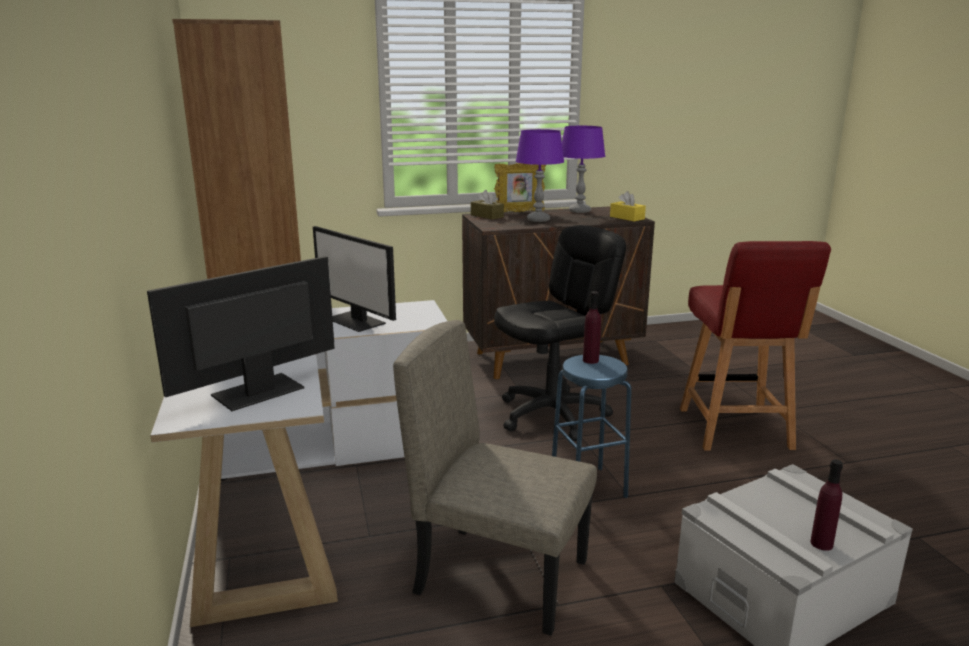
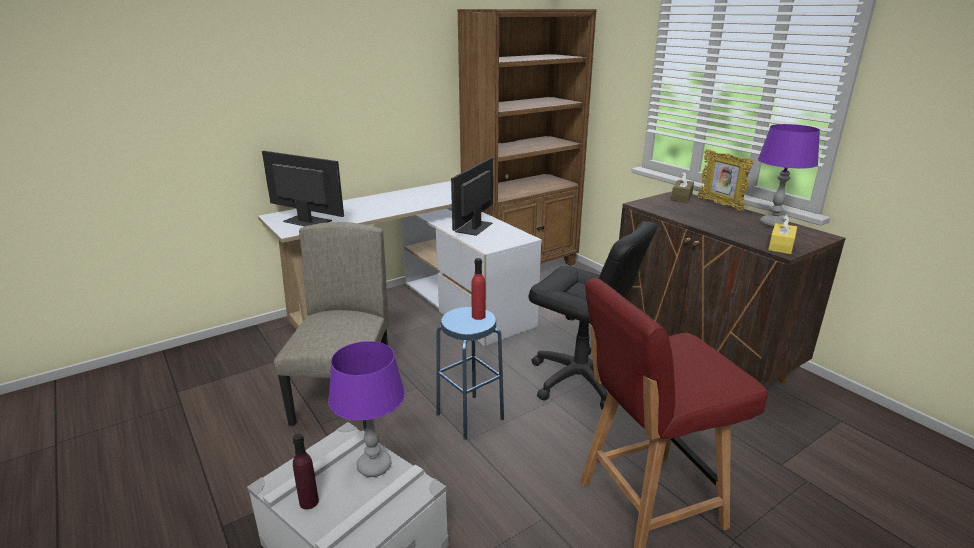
camera: 70 degrees right, 5 degrees up
purple table lamp [516,129,564,222] -> purple table lamp moved to [328,341,405,477]
purple bottle [583,291,601,364] -> red bottle [471,258,486,320]

